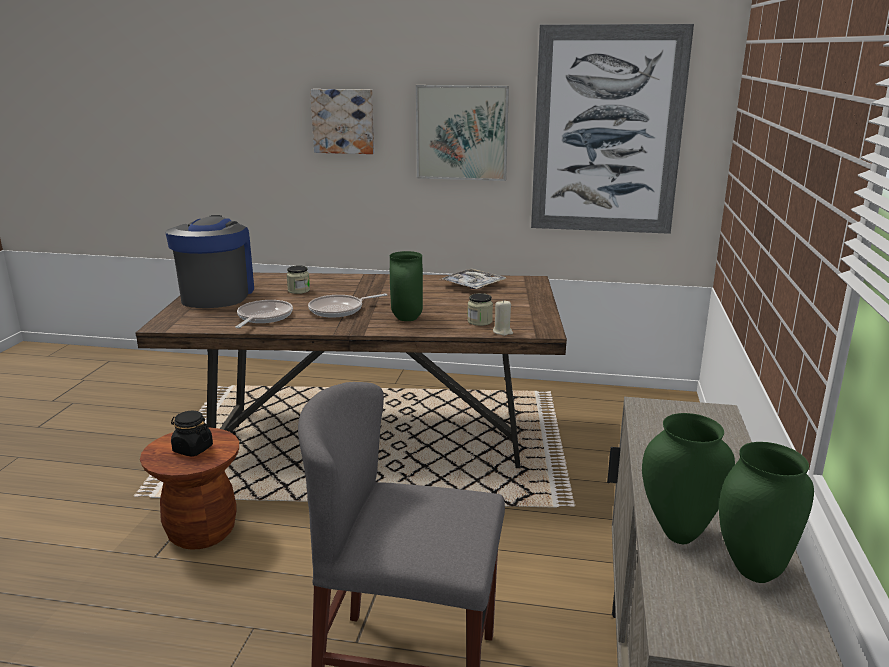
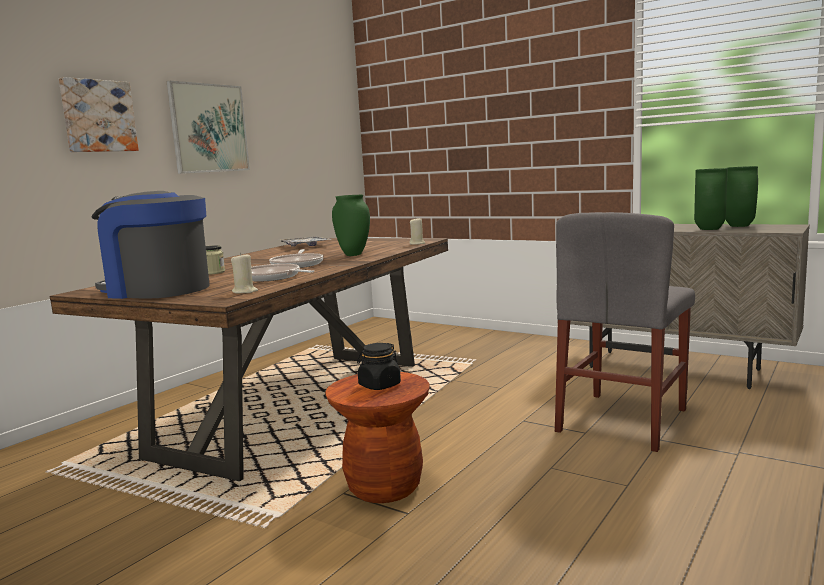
camera: 65 degrees left, 10 degrees down
jar [468,293,493,326] -> none
picture [531,24,694,234] -> none
none -> beige candle [231,252,258,293]

